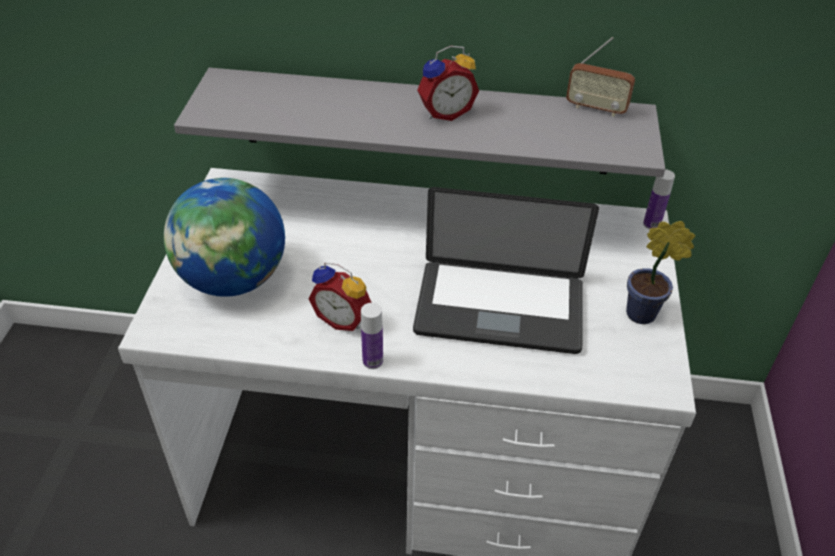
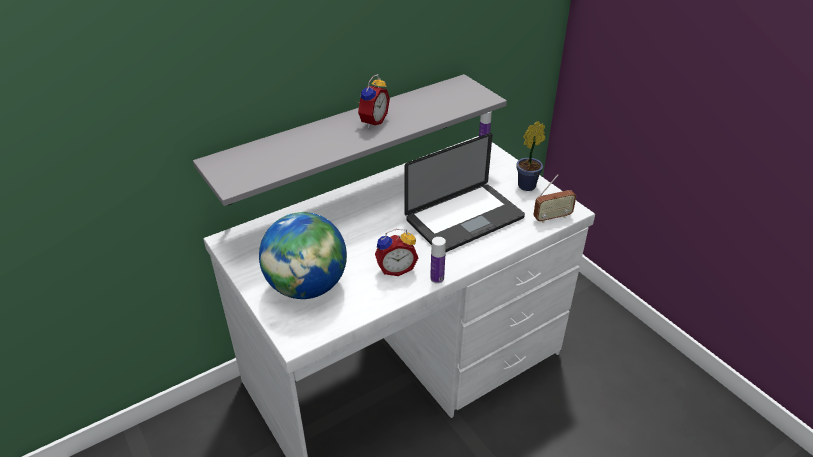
camera: 40 degrees left, 5 degrees down
radio [566,37,635,117] -> radio moved to [533,174,576,223]

